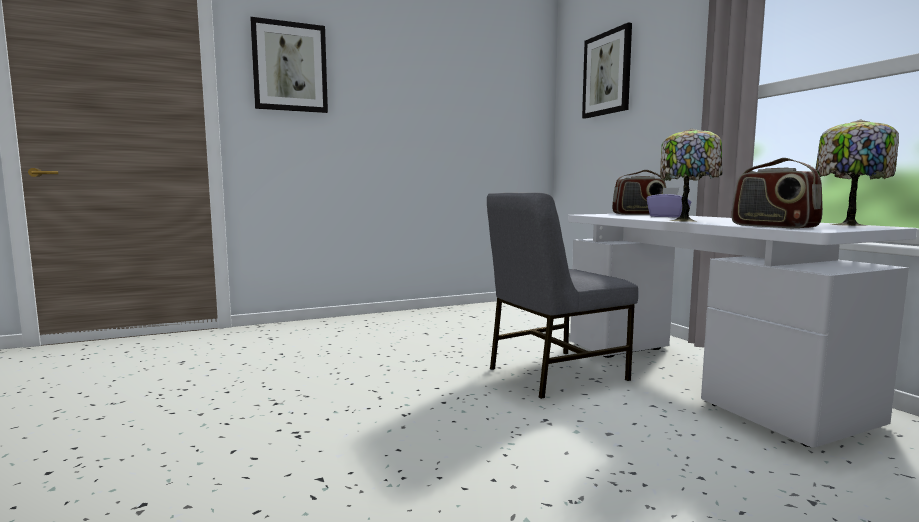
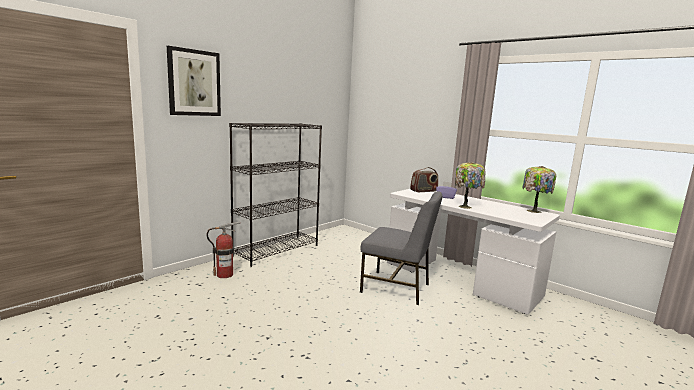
camera: 25 degrees left, 5 degrees up
grey chair [487,192,639,399] -> grey chair turned 105 degrees counterclockwise [360,191,442,305]
picture [582,22,632,119] -> none
radio [731,158,823,228] -> none
none -> fire extinguisher [207,222,241,278]
none -> black bookcase [229,123,322,267]

